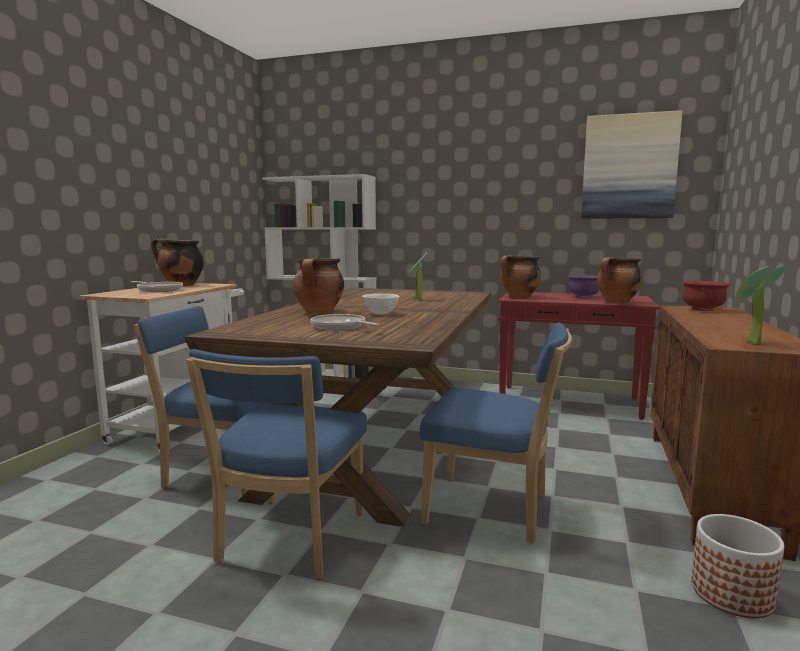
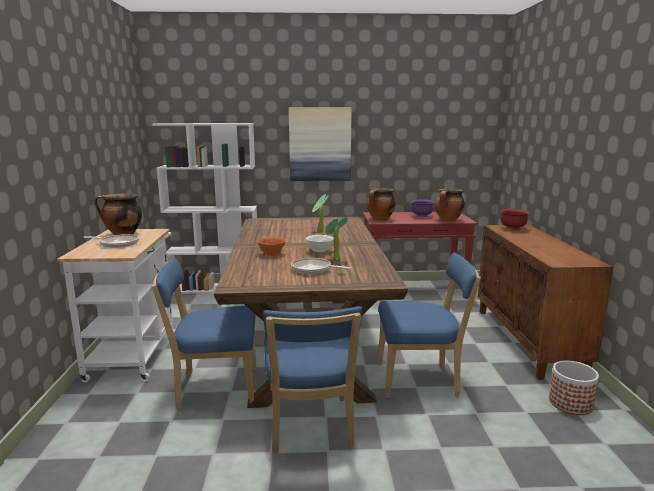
camera: 20 degrees left, 5 degrees up
cooking pot [293,258,344,314] -> orange bowl [257,237,286,255]
picture [581,110,683,219] -> picture moved to [289,107,352,181]
potted plant [736,266,785,344] -> potted plant moved to [325,217,348,261]

